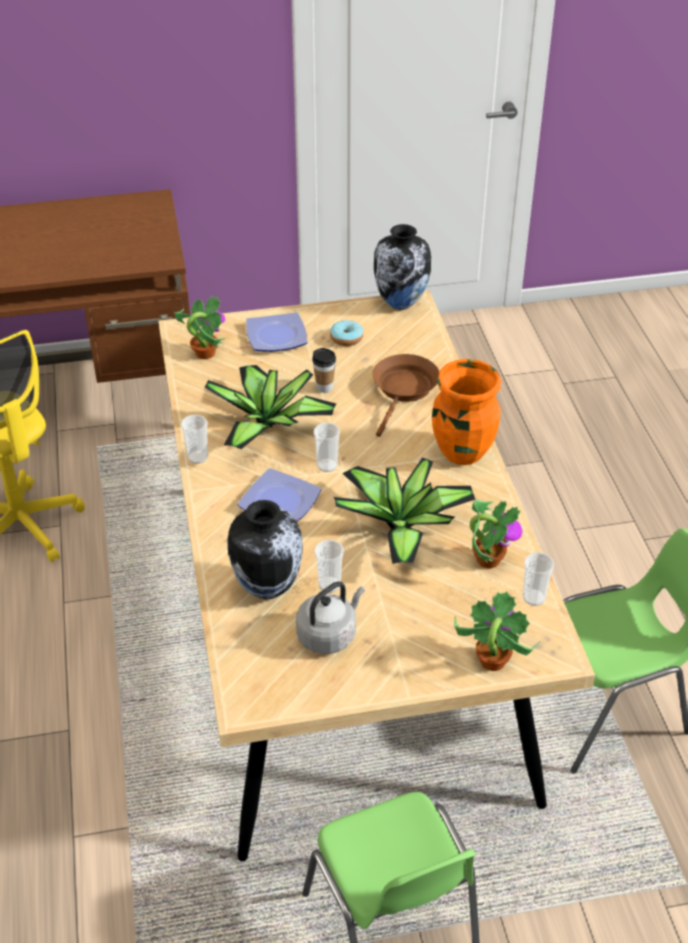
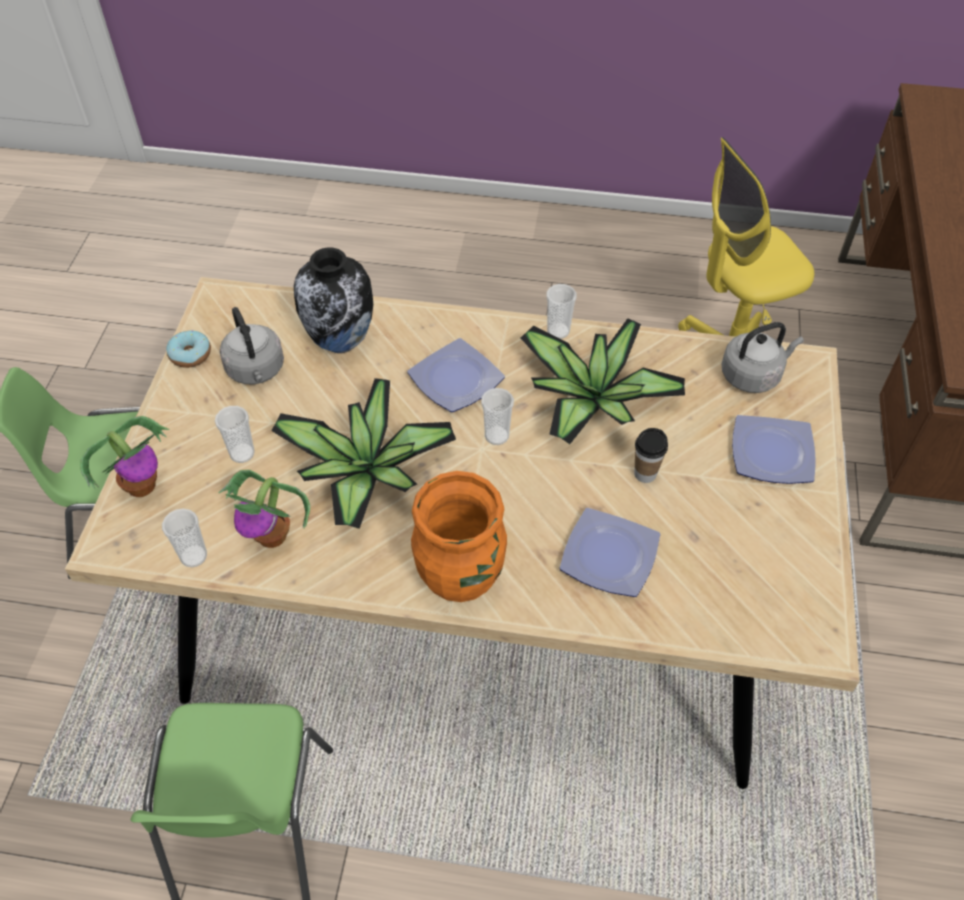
camera: 110 degrees right, 10 degrees up
potted plant [174,296,226,359] -> grey kettle [721,322,804,393]
cup [314,540,344,593] -> cup moved to [215,406,255,463]
donut [330,320,363,346] -> donut moved to [166,331,211,368]
brown frying pan [373,354,439,437] -> plate [559,508,660,597]
vase [374,224,431,310] -> none

